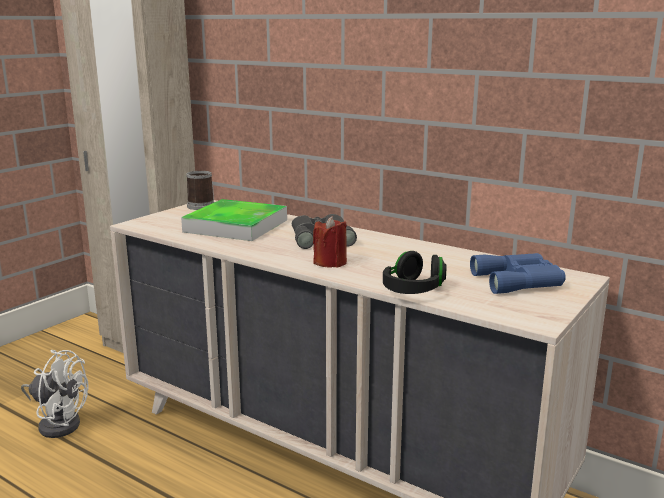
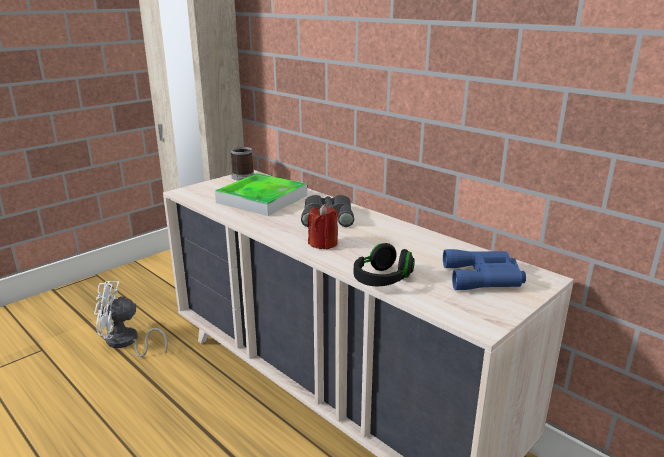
camera: 10 degrees right, 5 degrees up
white fan [21,350,88,438] -> white fan turned 150 degrees clockwise [94,281,168,357]

